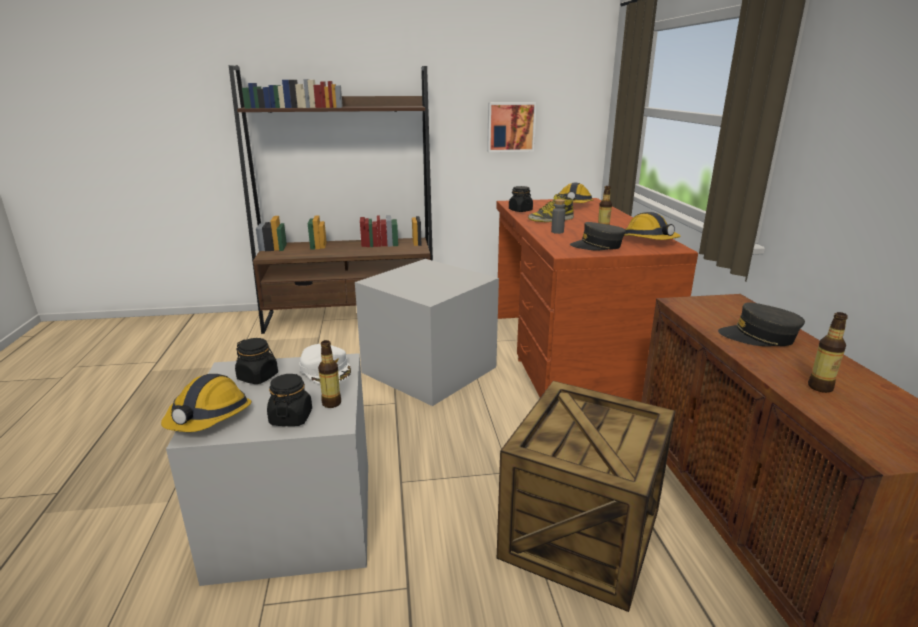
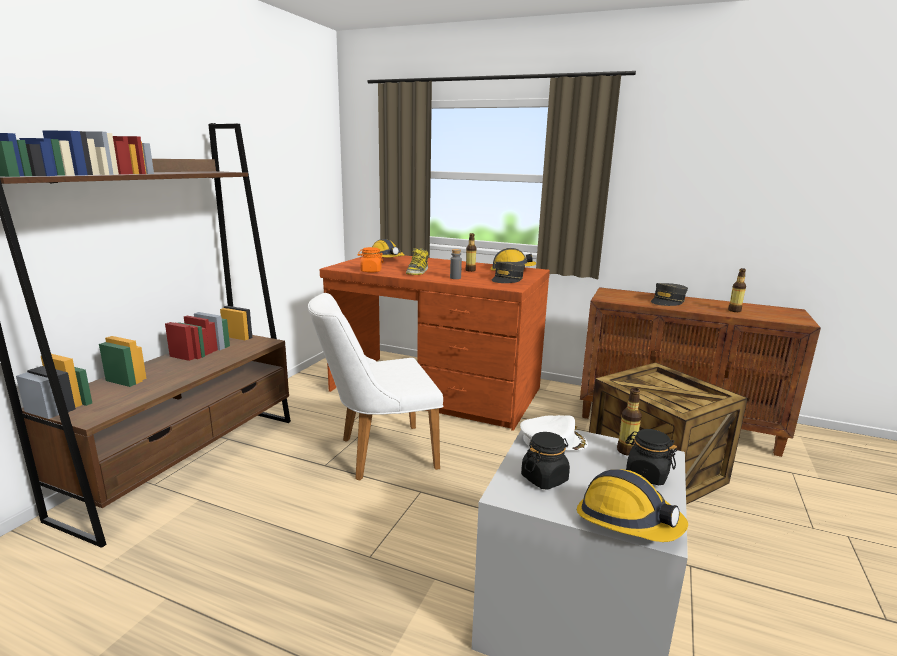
camera: 60 degrees left, 5 degrees down
grey storage box [355,259,499,406] -> white chair [308,293,443,481]
picture [487,102,537,152] -> none
black jar [509,186,533,212] -> orange jar [358,247,384,273]

